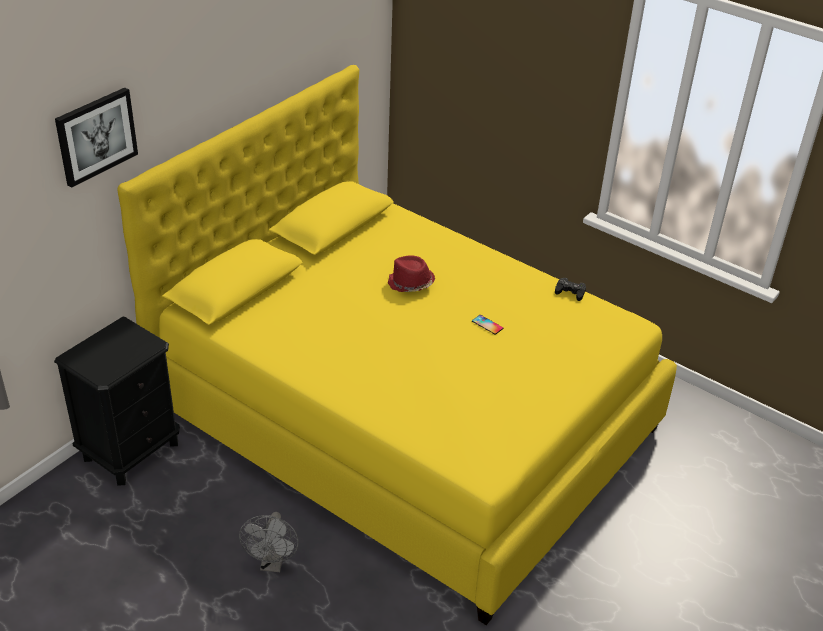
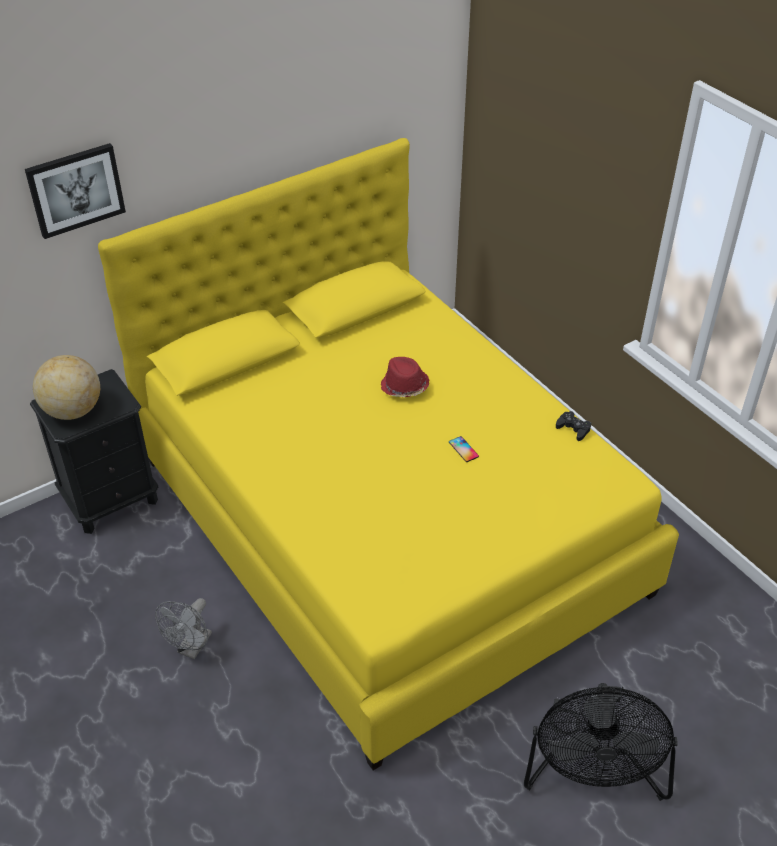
camera: 20 degrees right, 5 degrees up
none -> globe [33,355,100,420]
none -> black fan [524,683,678,801]

